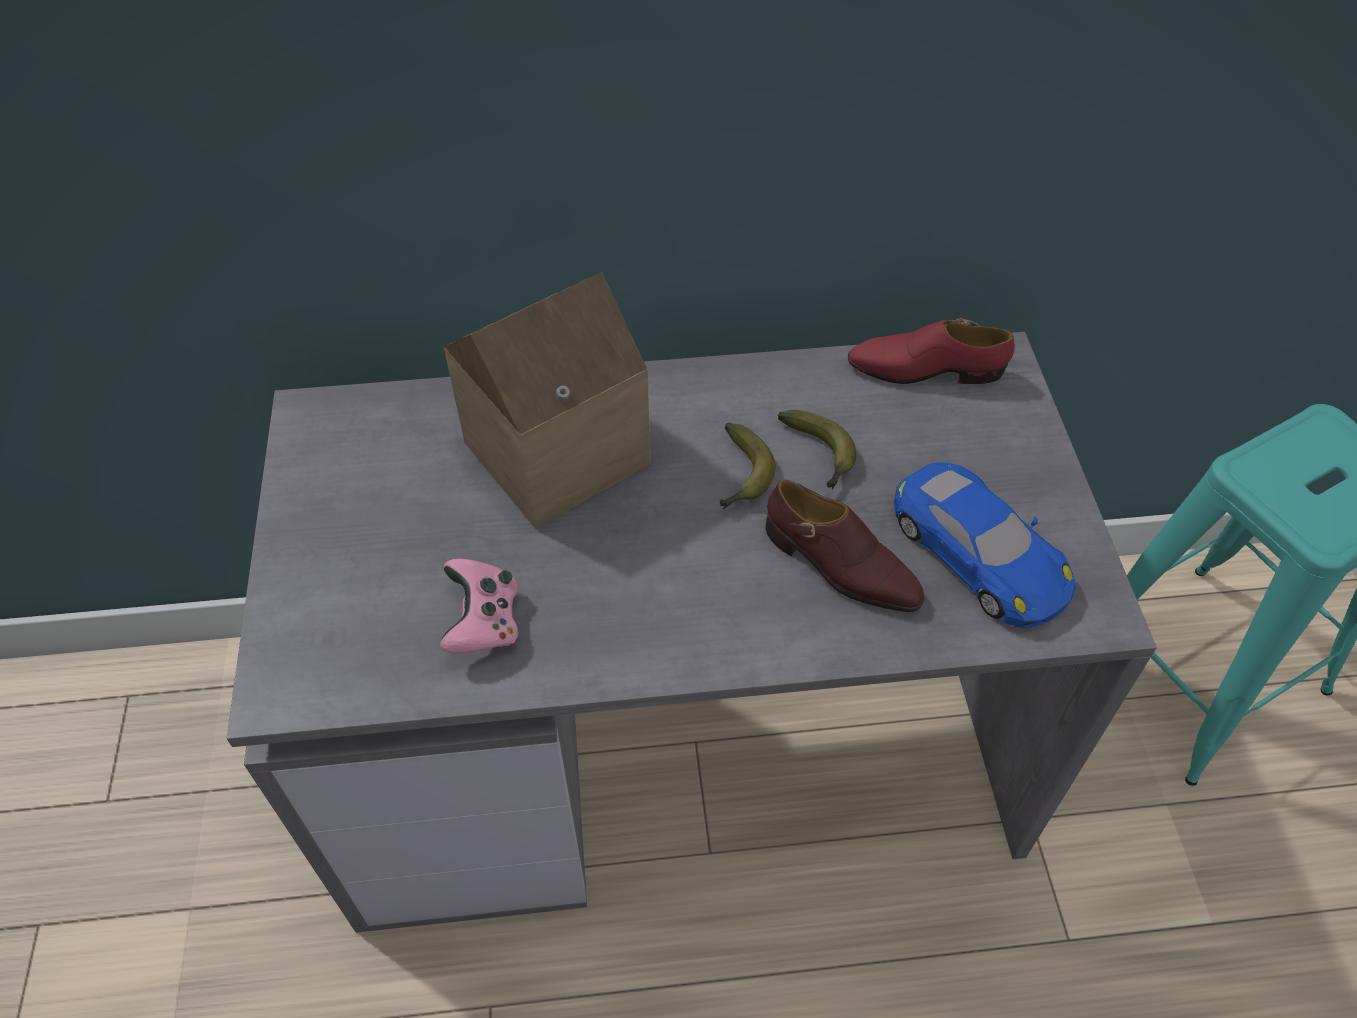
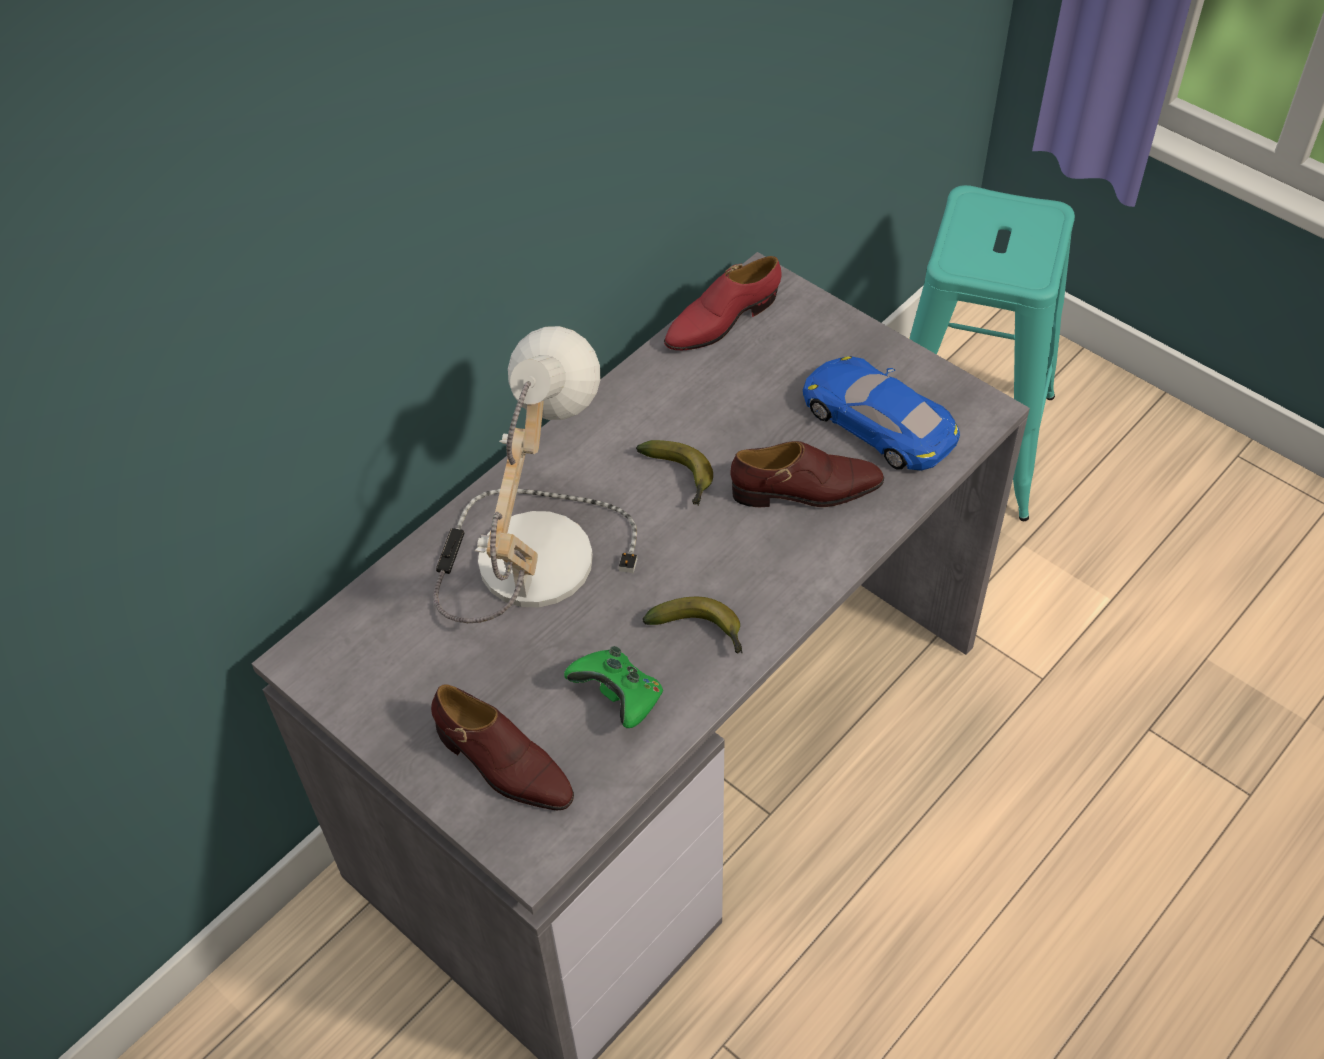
camera: 40 degrees left, 0 degrees up
pink game controller [440,559,518,654] -> green game controller [564,646,663,728]
toy house [444,272,651,529] -> table lamp [433,326,637,623]
banana [778,410,857,490] -> banana moved to [643,597,743,654]
blue toy car [894,462,1076,628] -> blue toy car turned 150 degrees counterclockwise [803,356,960,471]
none -> brown shoe [431,684,574,811]

